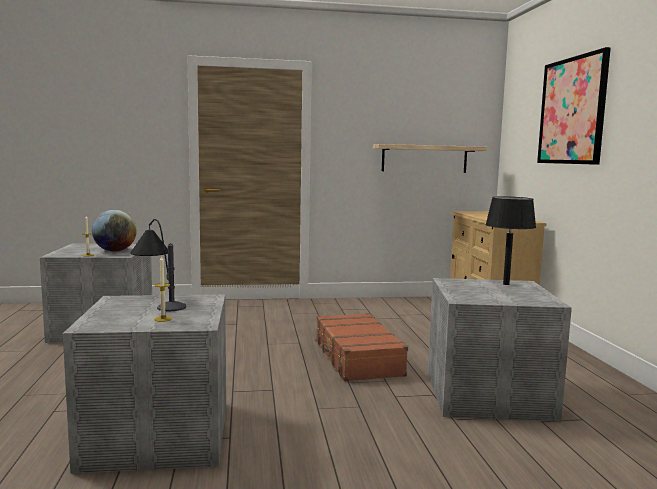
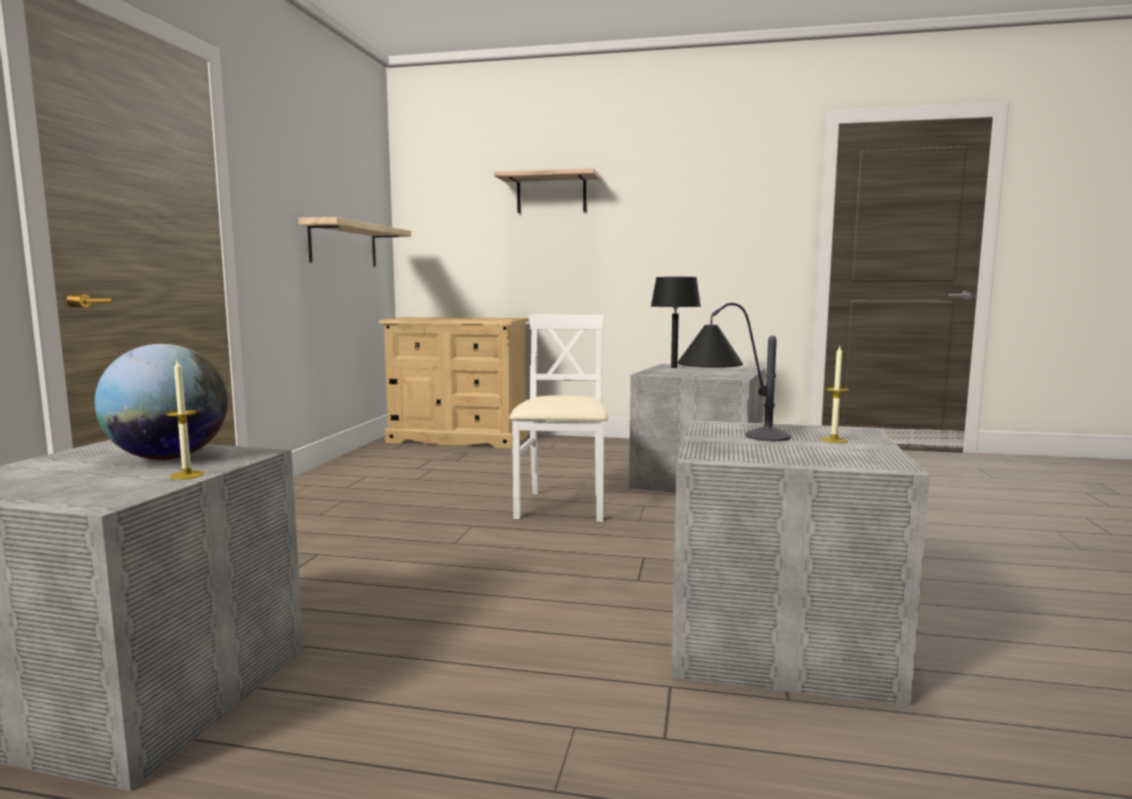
camera: 70 degrees left, 0 degrees up
brown suitcase [314,313,408,381] -> white chair [510,315,608,522]
picture [537,47,611,165] -> shelf [494,168,600,213]

